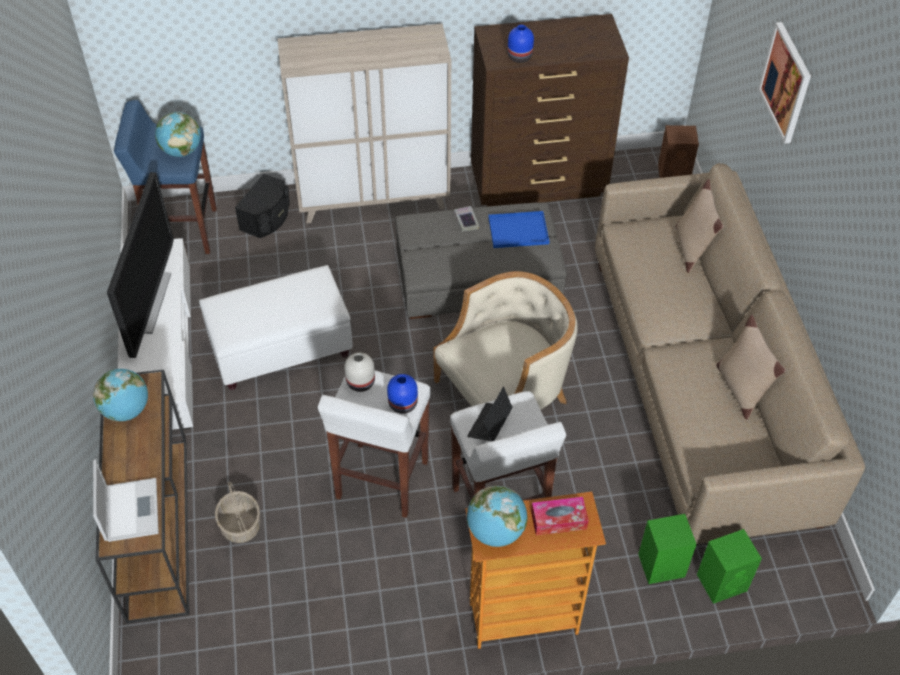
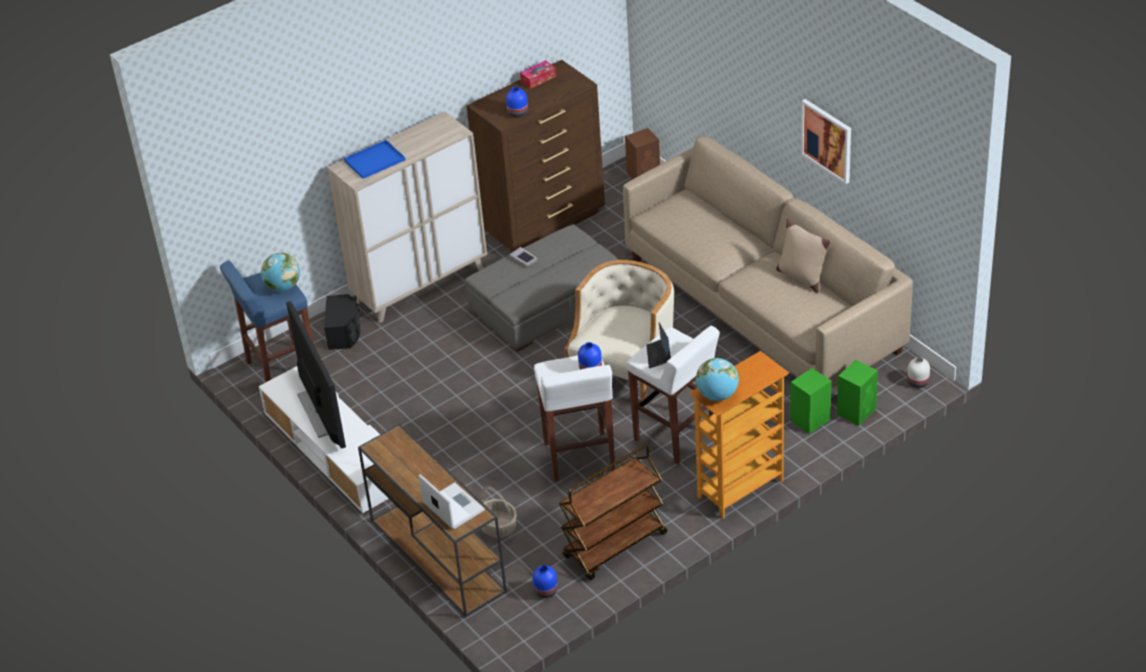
camera: 25 degrees left, 10 degrees down
globe [93,369,148,422] -> none
white ottoman [199,265,353,390] -> none
white vase [344,352,375,392] -> white vase moved to [907,357,930,388]
blue tray [488,211,549,248] -> blue tray moved to [344,140,405,179]
tissue box [531,497,589,535] -> tissue box moved to [520,60,556,89]
beige pillow [676,179,724,273] -> none
picture [758,22,811,144] -> picture moved to [801,99,851,184]
none -> blue vase [533,565,558,598]
none -> brown cart [559,445,667,580]

